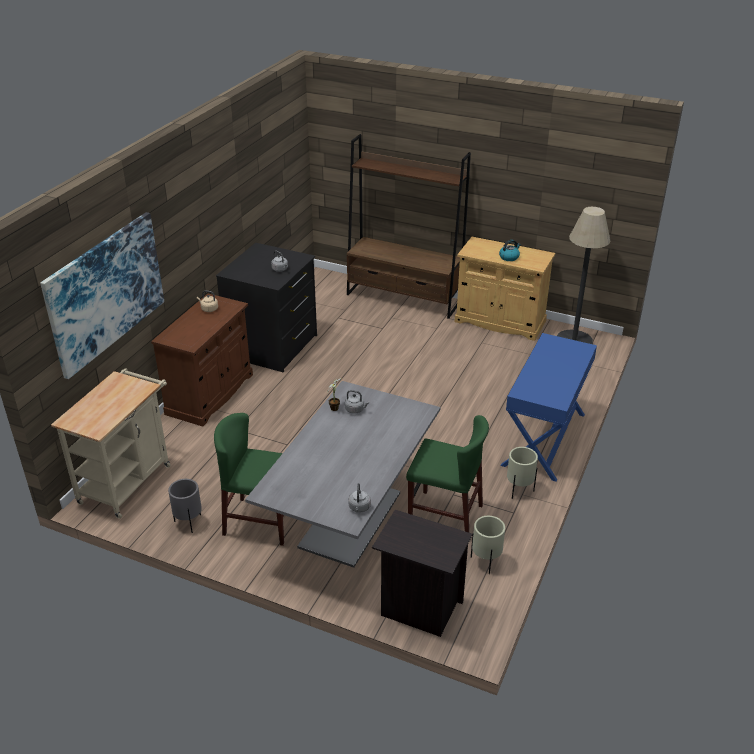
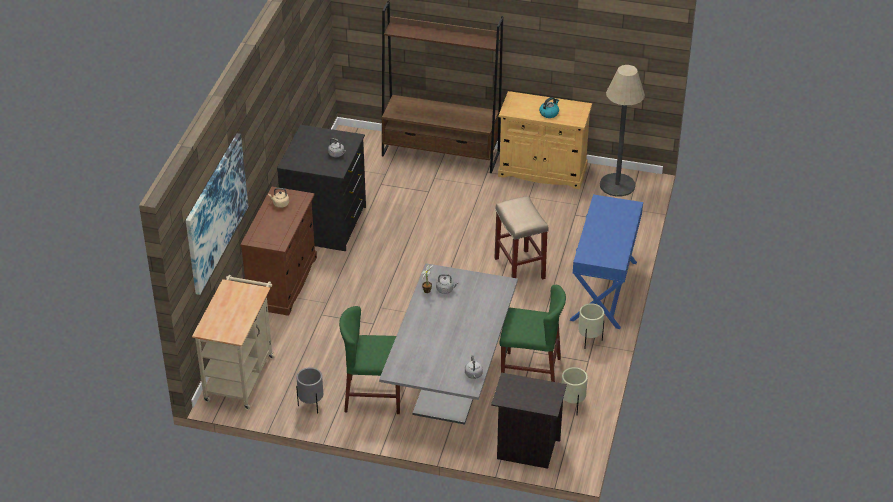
camera: 10 degrees left, 5 degrees up
none -> beige stool [495,196,548,280]

